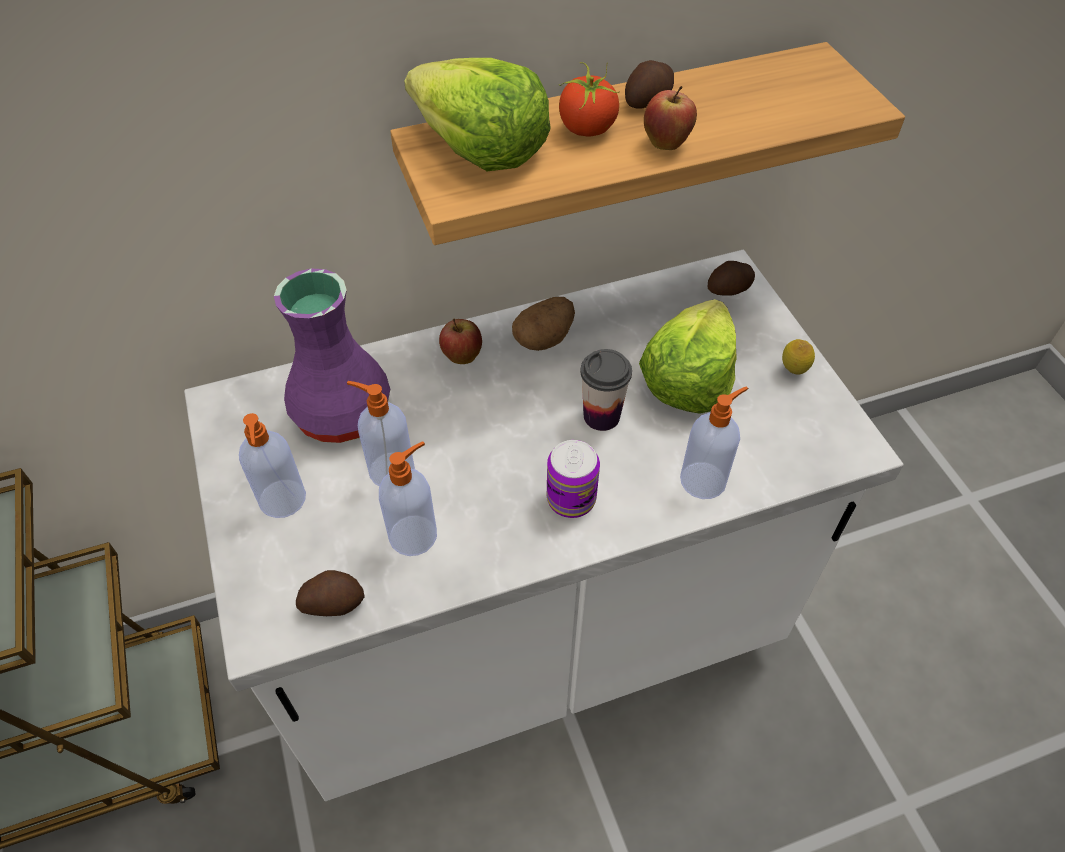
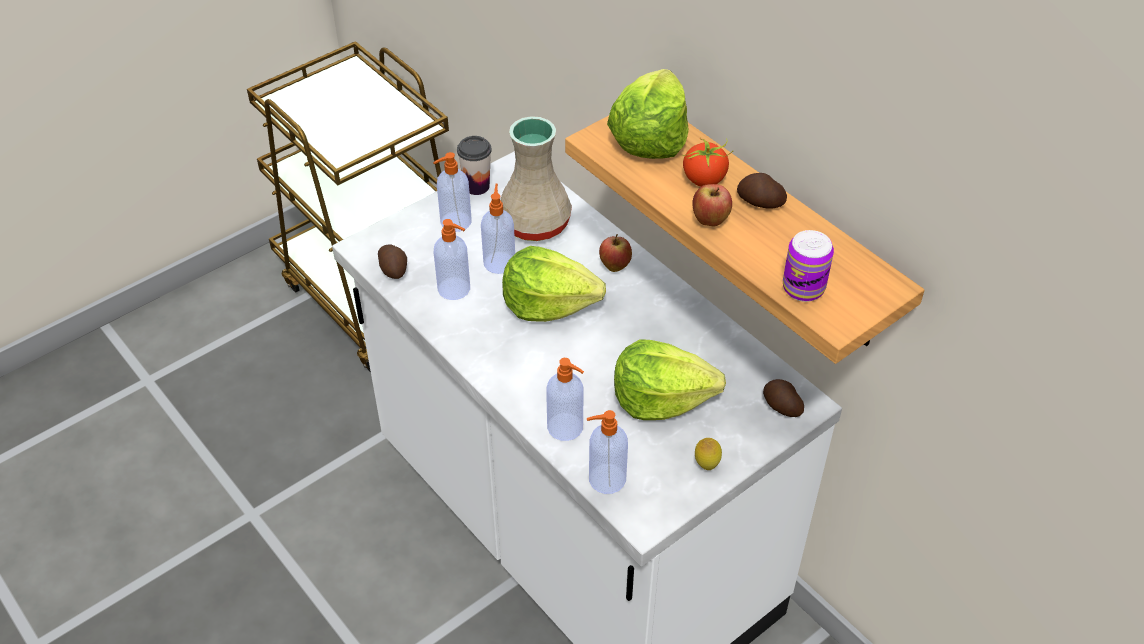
camera: 70 degrees right, 5 degrees down
purple vase [274,268,390,443] -> beige vase [500,116,572,241]
potato [512,297,575,351] -> none
can [547,440,600,518] -> can moved to [783,230,834,302]
cup [580,349,632,431] -> cup moved to [457,136,492,195]
none -> lettuce [502,246,606,322]
none -> soap dispenser [587,410,628,494]

